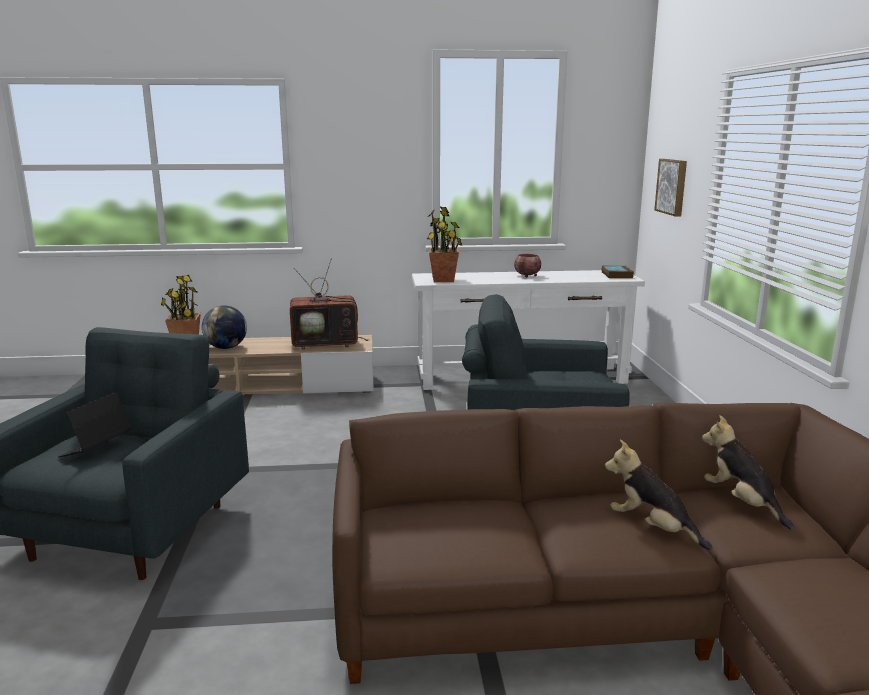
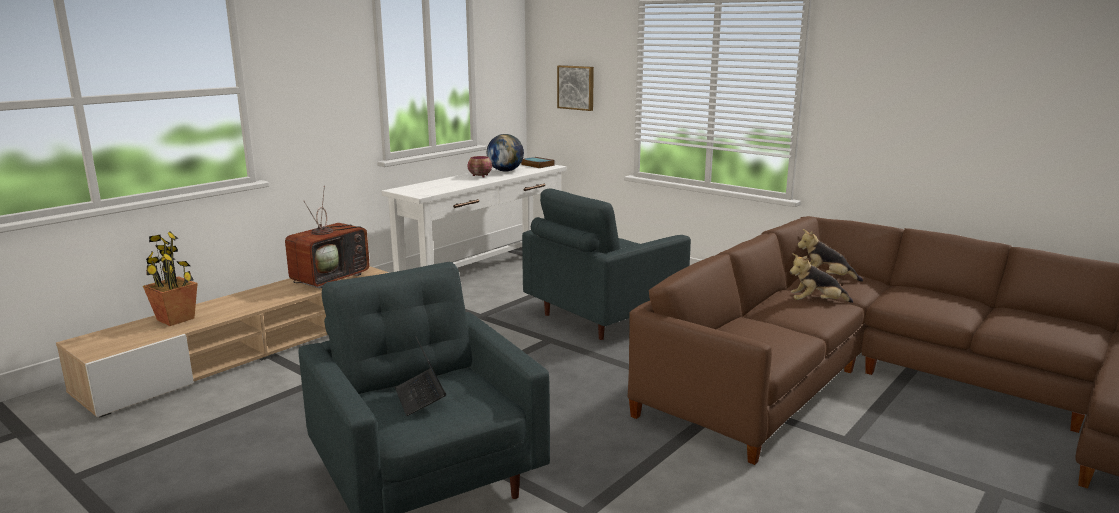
camera: 45 degrees left, 0 degrees up
globe [202,305,247,349] -> globe moved to [487,134,524,172]
potted plant [427,207,462,282] -> none

